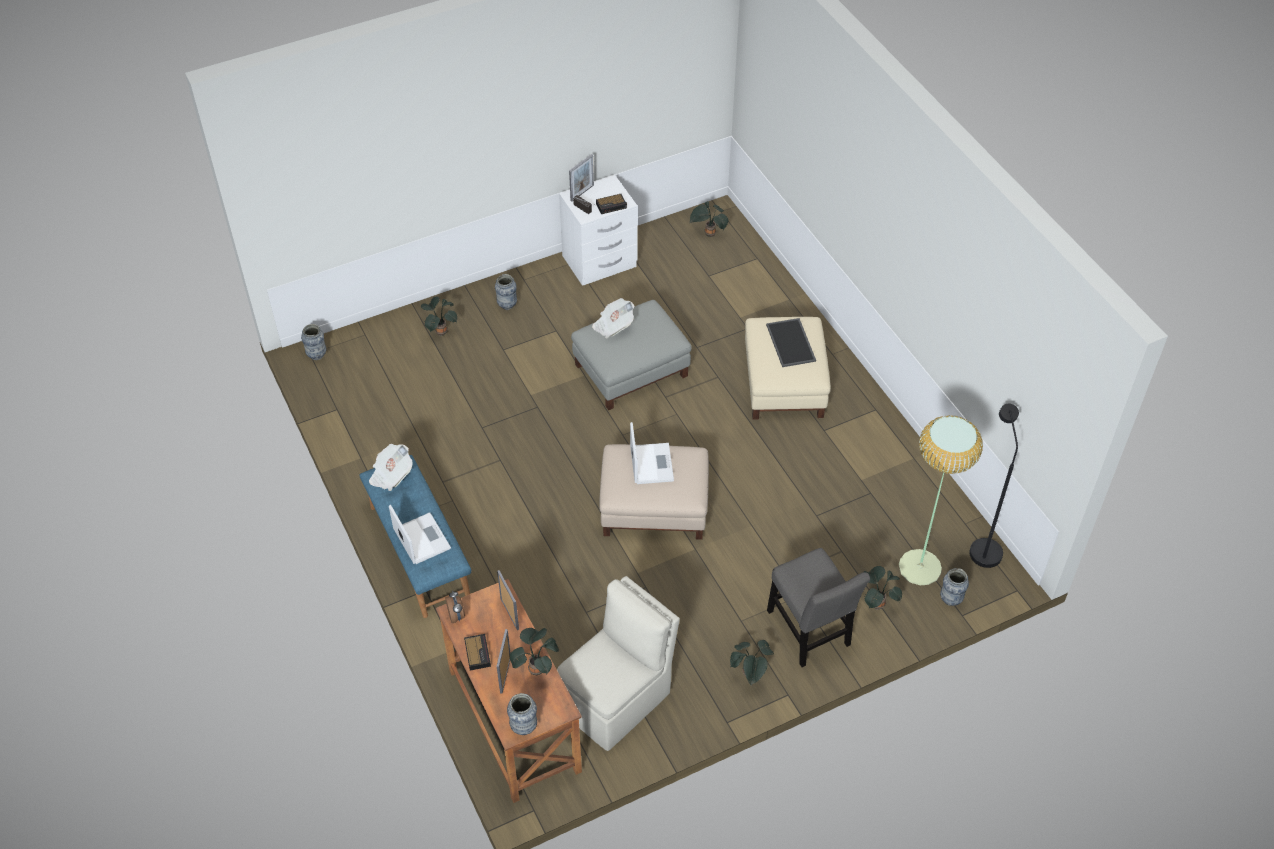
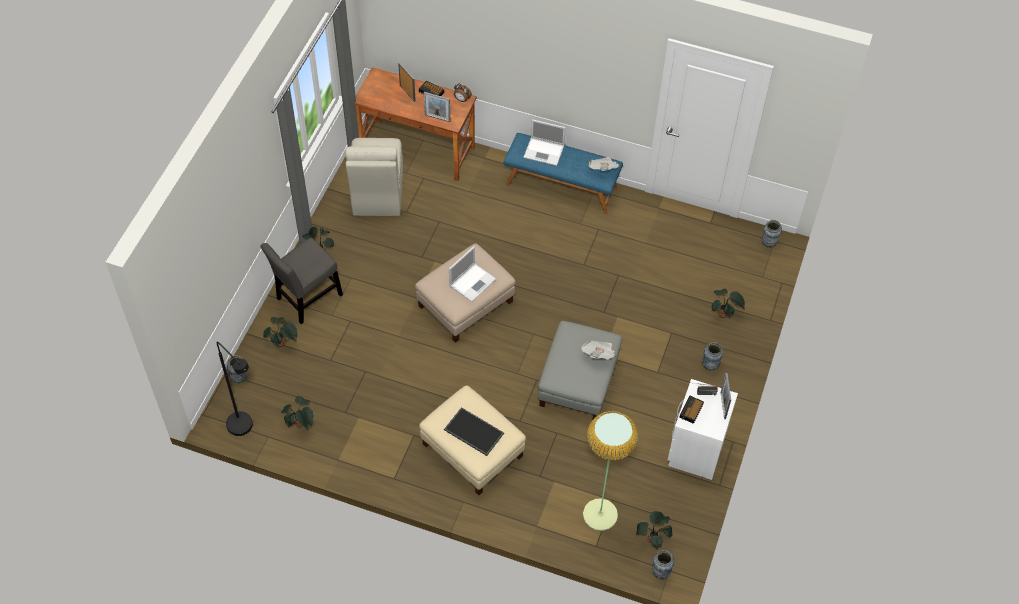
camera: 135 degrees right, 5 degrees up
vase [507,693,537,735] -> vase moved to [652,550,674,579]
potted plant [510,628,559,676] -> potted plant moved to [281,396,313,429]
laptop [630,422,674,484] -> laptop turned 90 degrees counterclockwise [449,246,496,302]
grey chair [767,548,870,667] -> grey chair turned 60 degrees counterclockwise [261,238,343,324]
floor lamp [899,415,983,585] -> floor lamp moved to [583,411,638,531]

